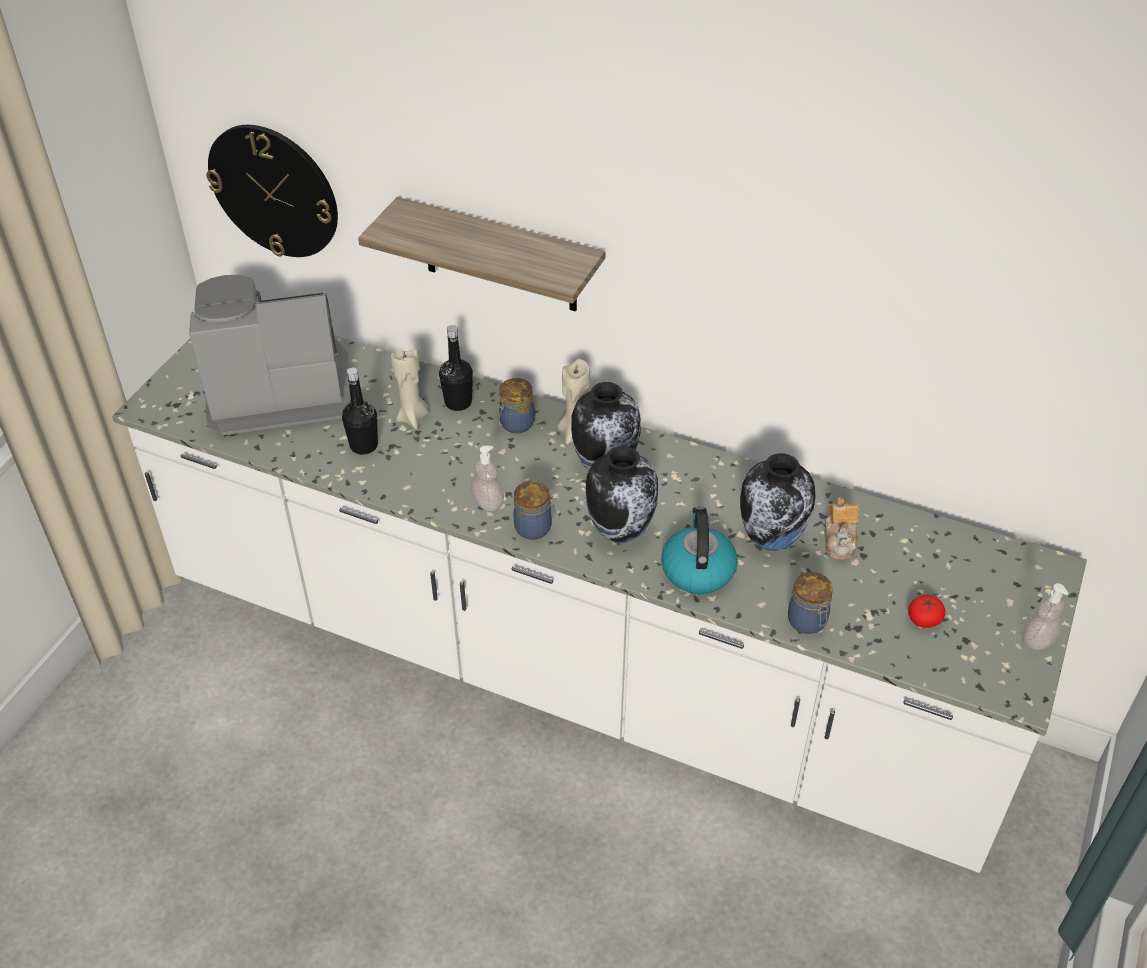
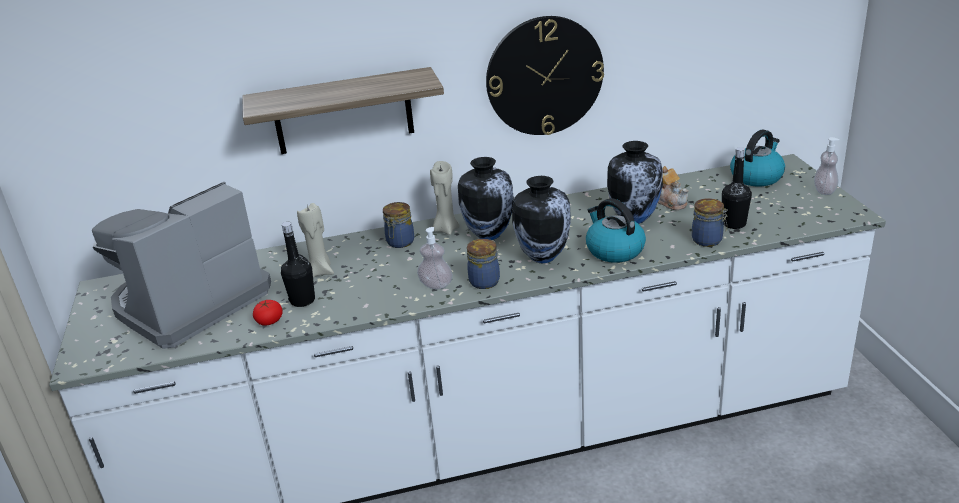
camera: 35 degrees left, 15 degrees down
wall clock [206,125,338,257] -> wall clock moved to [486,16,604,135]
black bottle [439,325,473,411] -> black bottle moved to [722,147,752,229]
tomato [908,595,945,628] -> tomato moved to [253,300,283,326]
none -> kettle [730,129,785,186]

